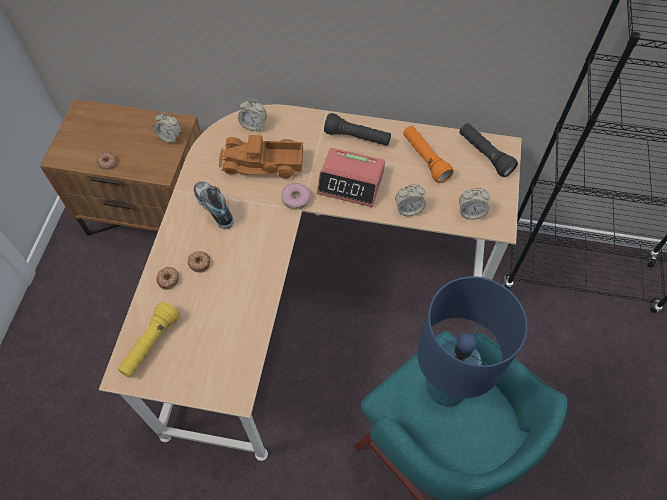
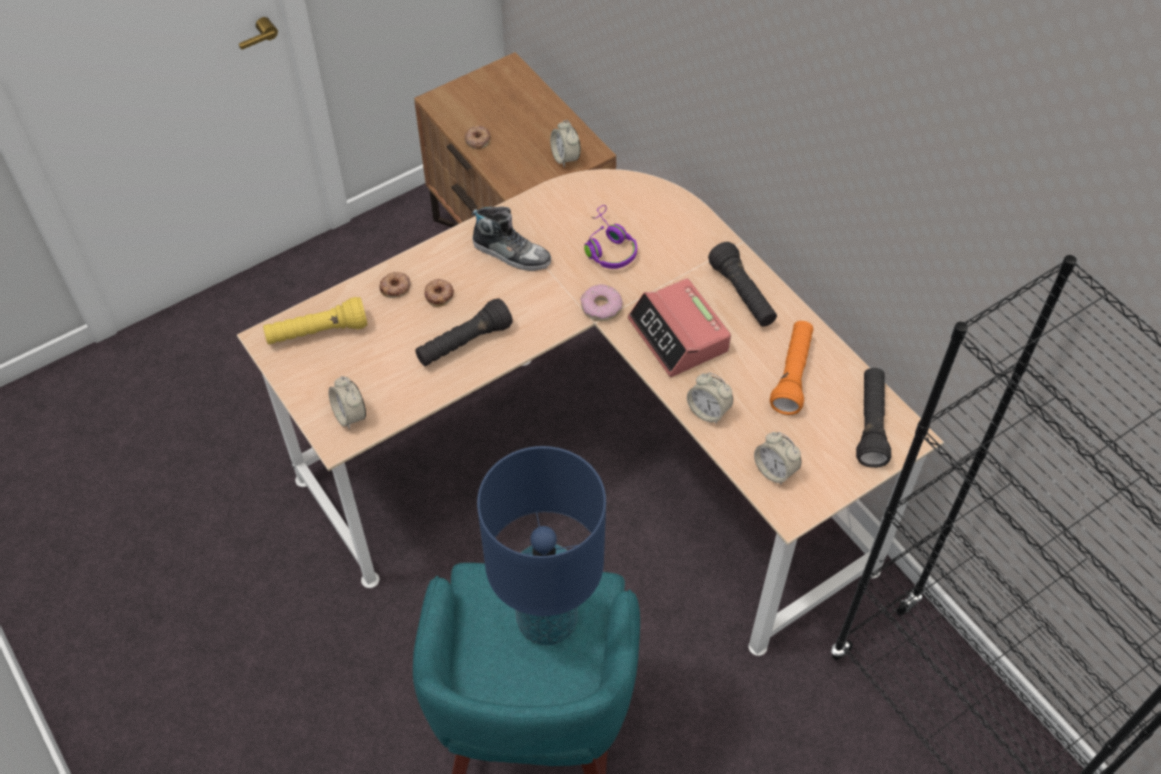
camera: 45 degrees right, 5 degrees down
shoe [194,182,234,230] -> shoe turned 105 degrees clockwise [471,206,551,271]
toy truck [219,135,303,179] -> purple headphones [584,205,637,269]
alarm clock [238,99,267,131] -> alarm clock moved to [328,376,366,430]
none -> black flashlight [415,298,513,366]

